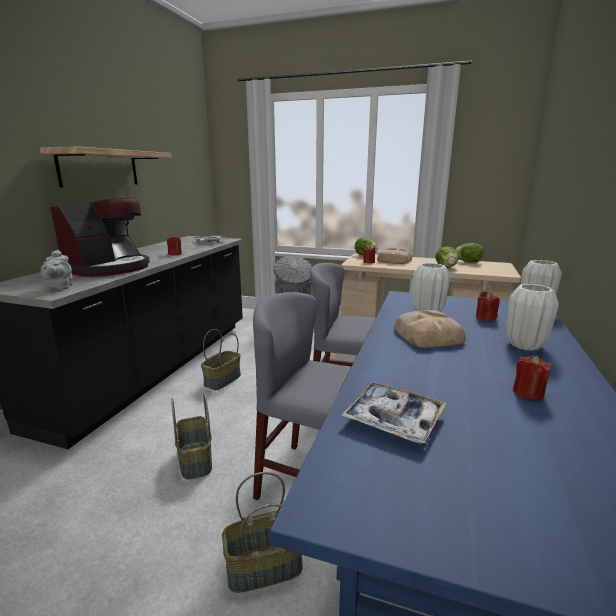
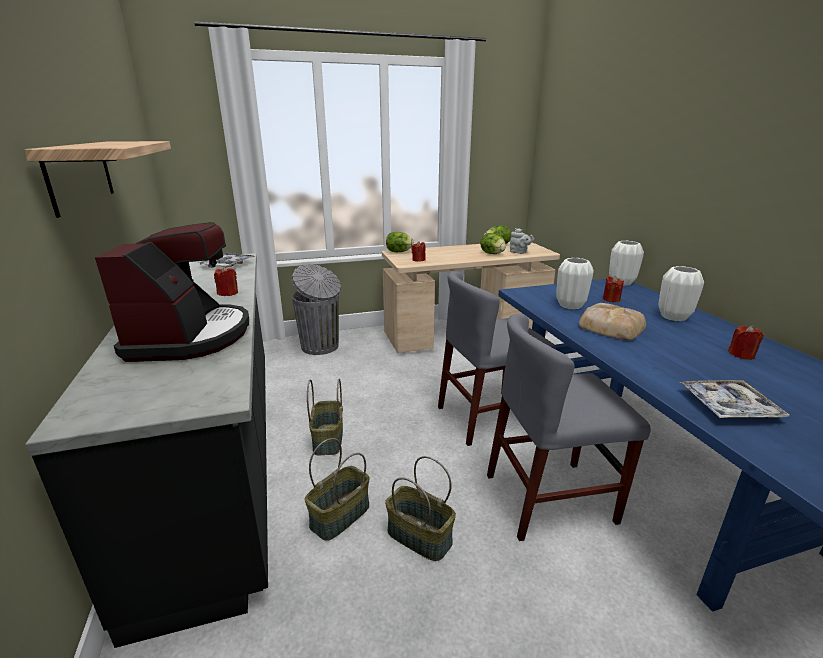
camera: 35 degrees left, 5 degrees up
grey teapot [41,250,73,290] -> grey teapot moved to [510,228,534,254]
basket [222,472,303,593] -> basket moved to [305,438,370,541]
bread [377,248,412,264] -> none

